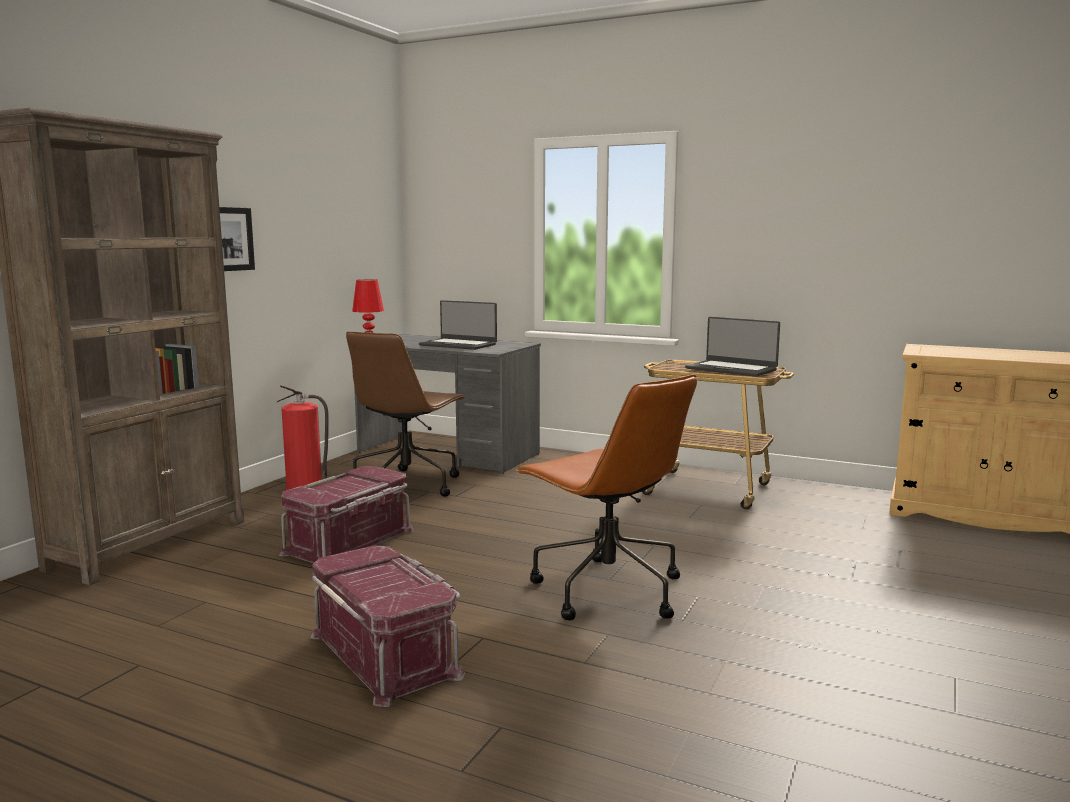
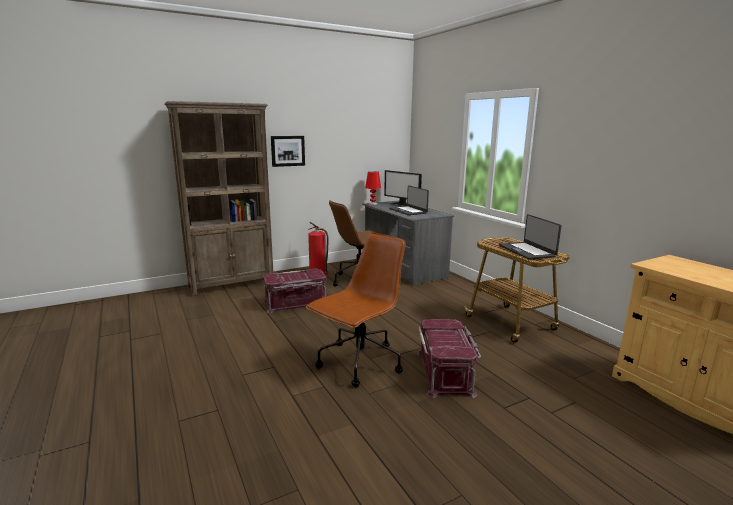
camera: 35 degrees right, 5 degrees up
red storage box [310,545,465,707] -> red storage box moved to [417,319,481,398]
brown office chair [516,374,697,620] -> brown office chair turned 135 degrees counterclockwise [306,233,405,387]
none -> monitor [384,170,422,206]

